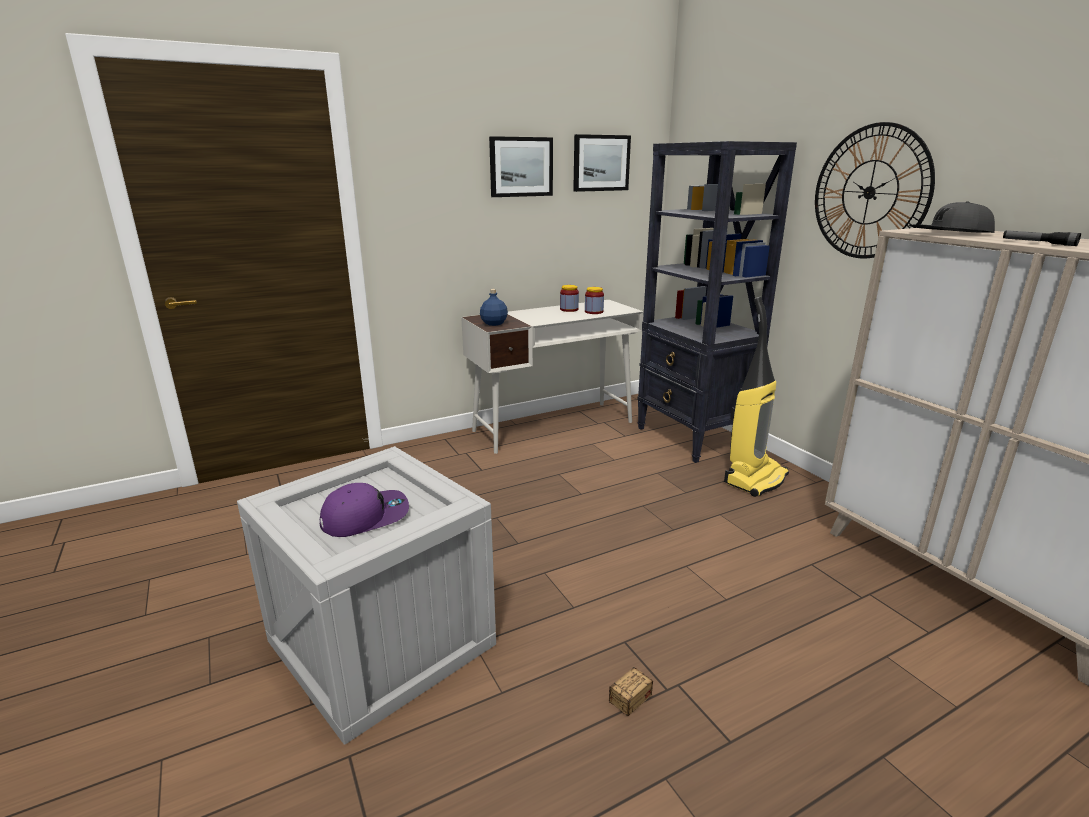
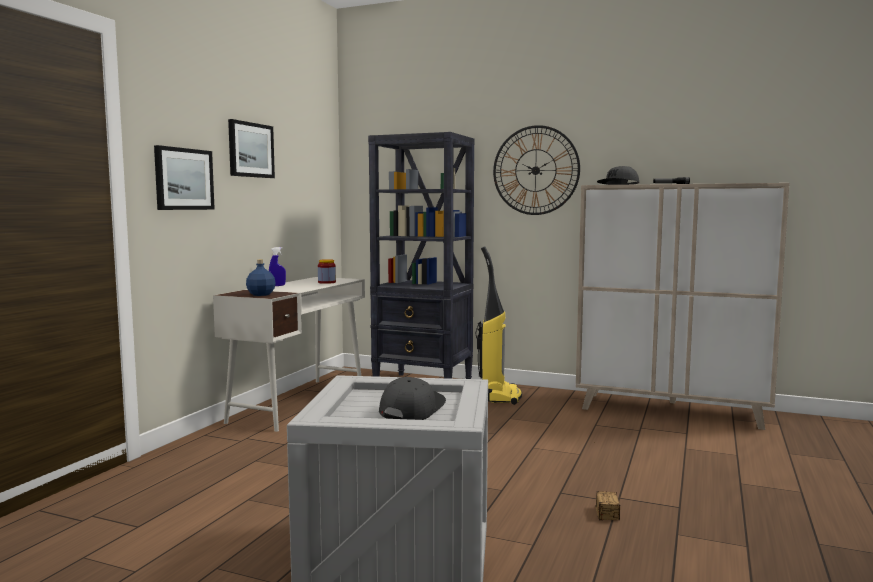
camera: 40 degrees left, 15 degrees down
purple cap [319,483,409,537] -> grey cap [379,377,446,420]
jar [560,285,579,312] -> none
picture [573,134,631,192] -> picture moved to [154,145,215,210]
none -> blue spray bottle [269,247,286,286]

